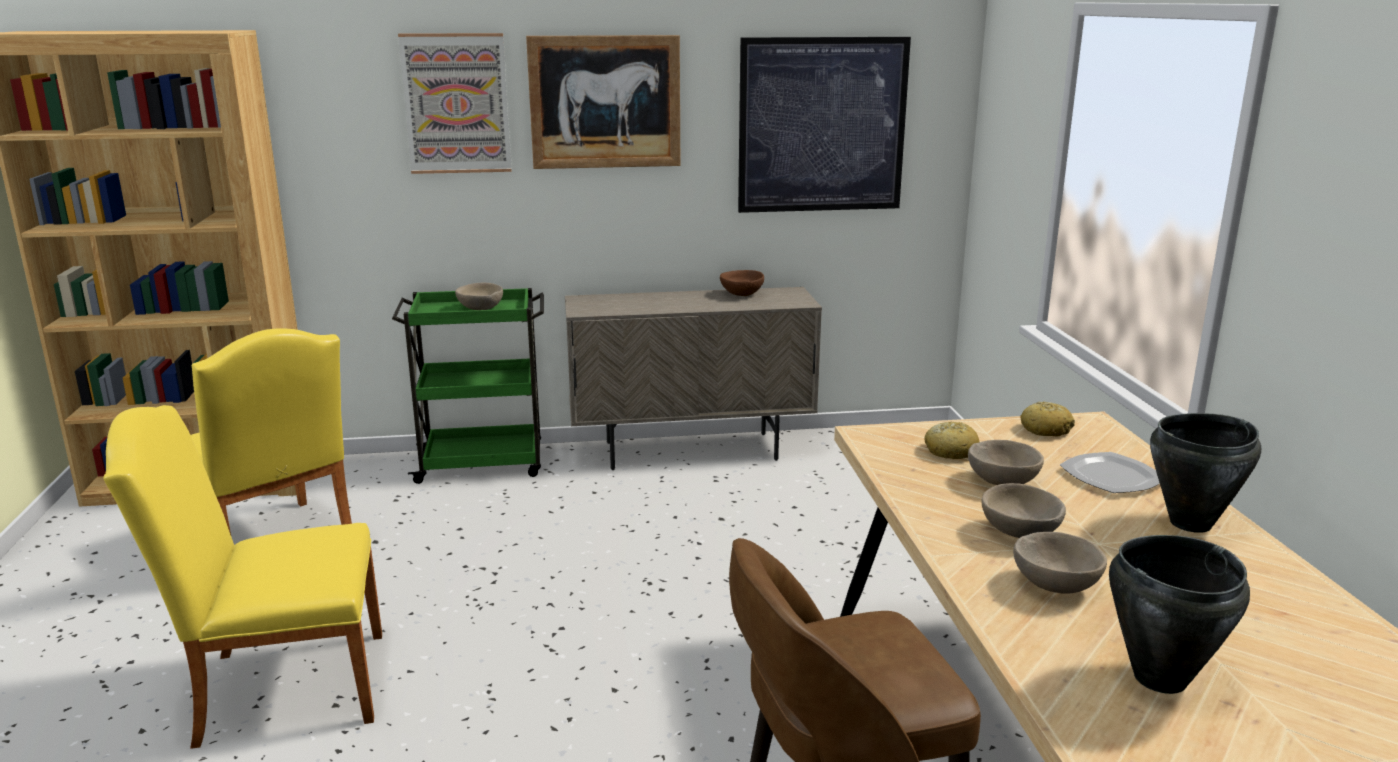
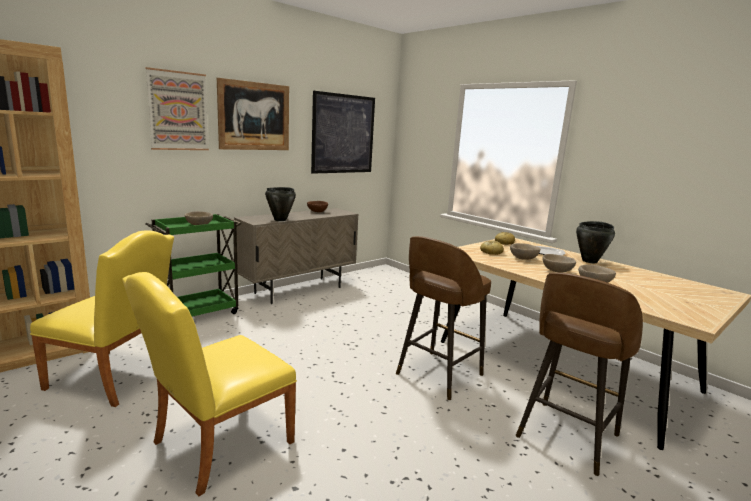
camera: 35 degrees left, 5 degrees down
black cooking pot [1109,535,1250,694] -> black cooking pot moved to [265,187,296,221]
none -> brown stool [396,236,491,400]

